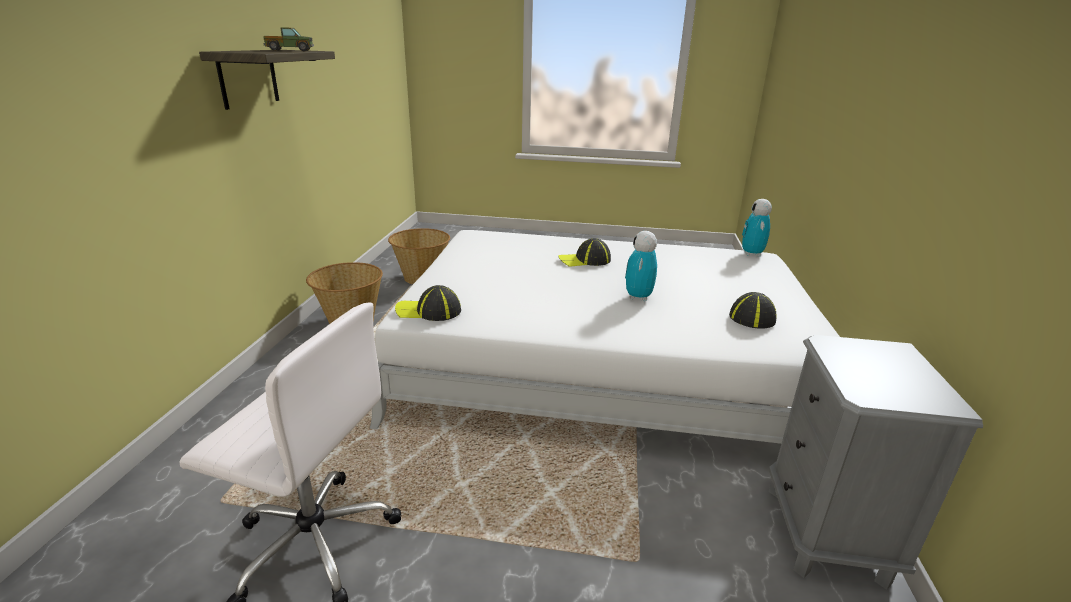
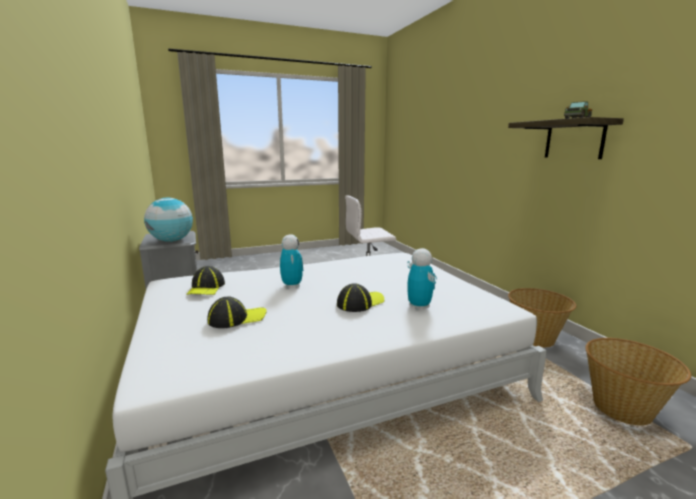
camera: 150 degrees right, 10 degrees down
cap [395,285,461,321] -> cap moved to [207,296,266,328]
toy robot [742,199,772,257] -> toy robot moved to [407,248,437,310]
none -> globe [144,198,193,242]

